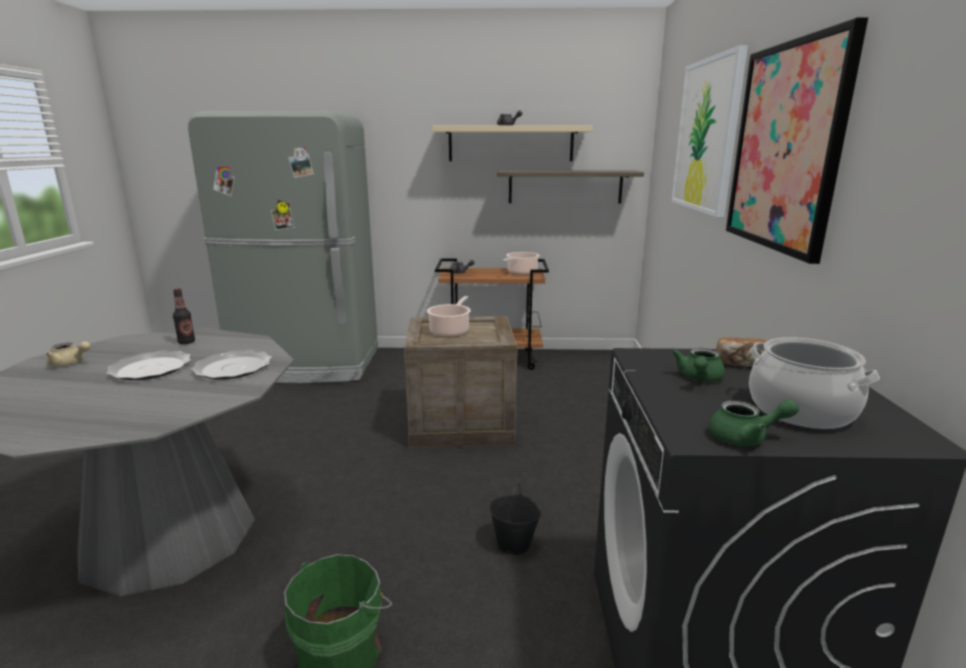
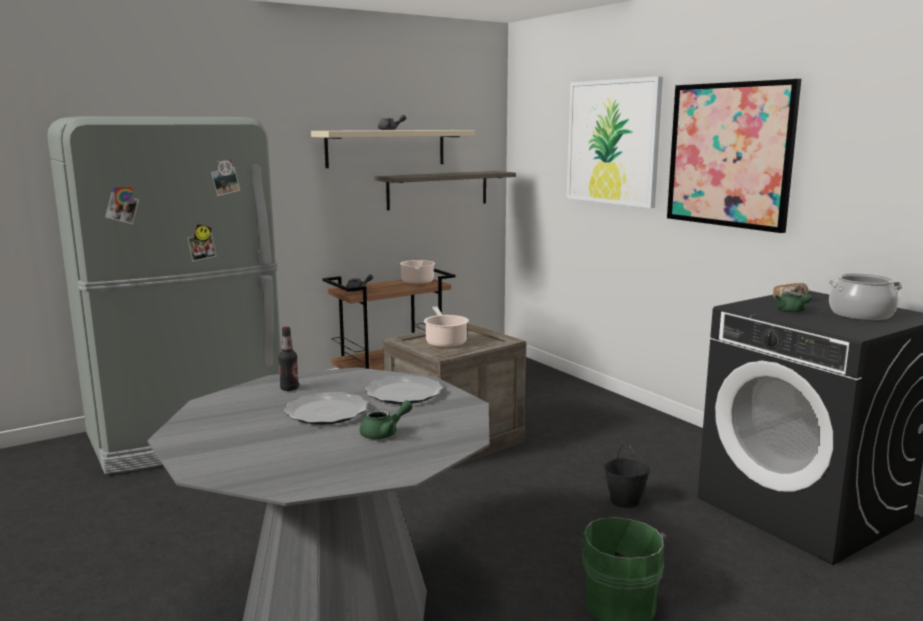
camera: 35 degrees left, 5 degrees down
beige teapot [46,341,91,367] -> none
green teapot [708,399,799,446] -> green teapot moved to [359,400,413,439]

